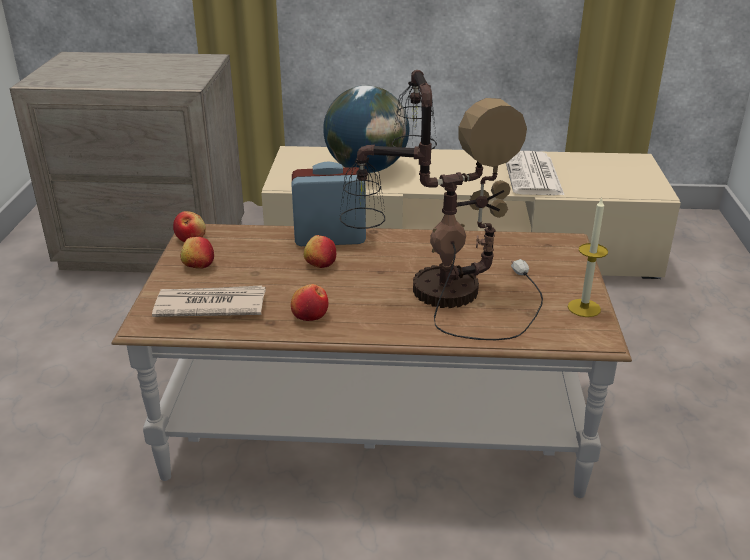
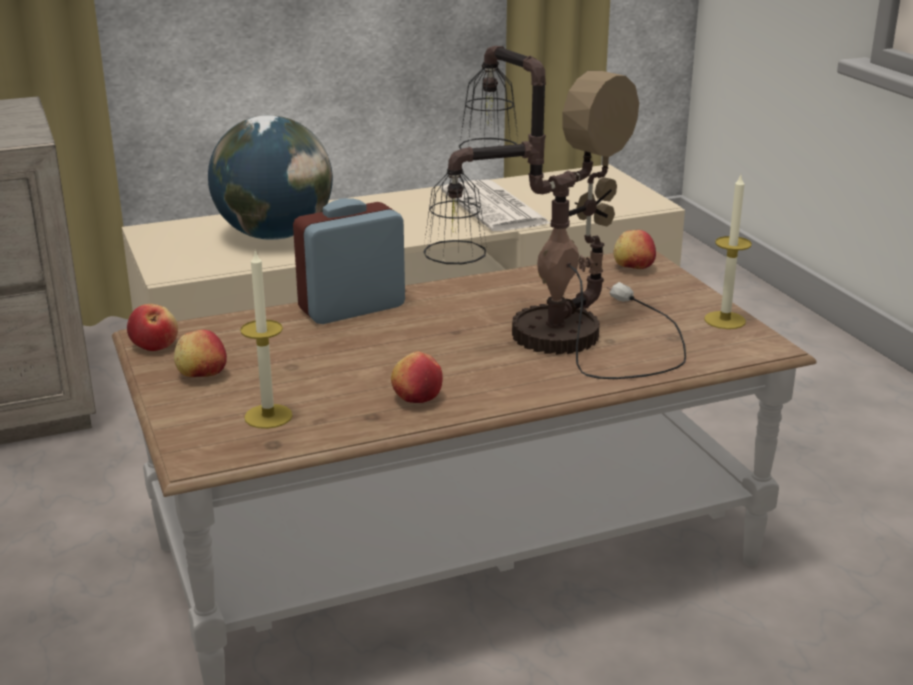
camera: 25 degrees left, 5 degrees down
newspaper [152,285,266,317] -> candle [240,249,293,429]
apple [304,235,336,268] -> apple moved to [614,230,656,269]

